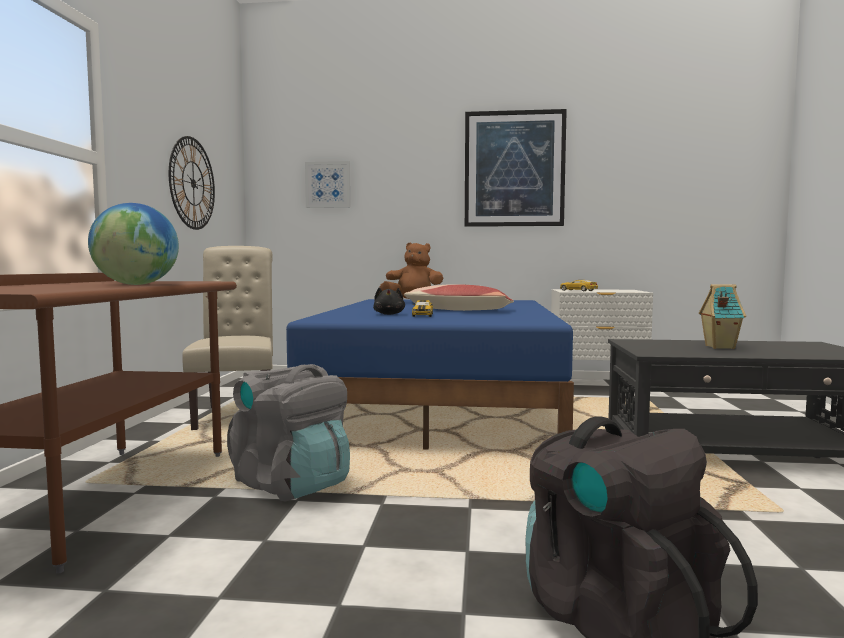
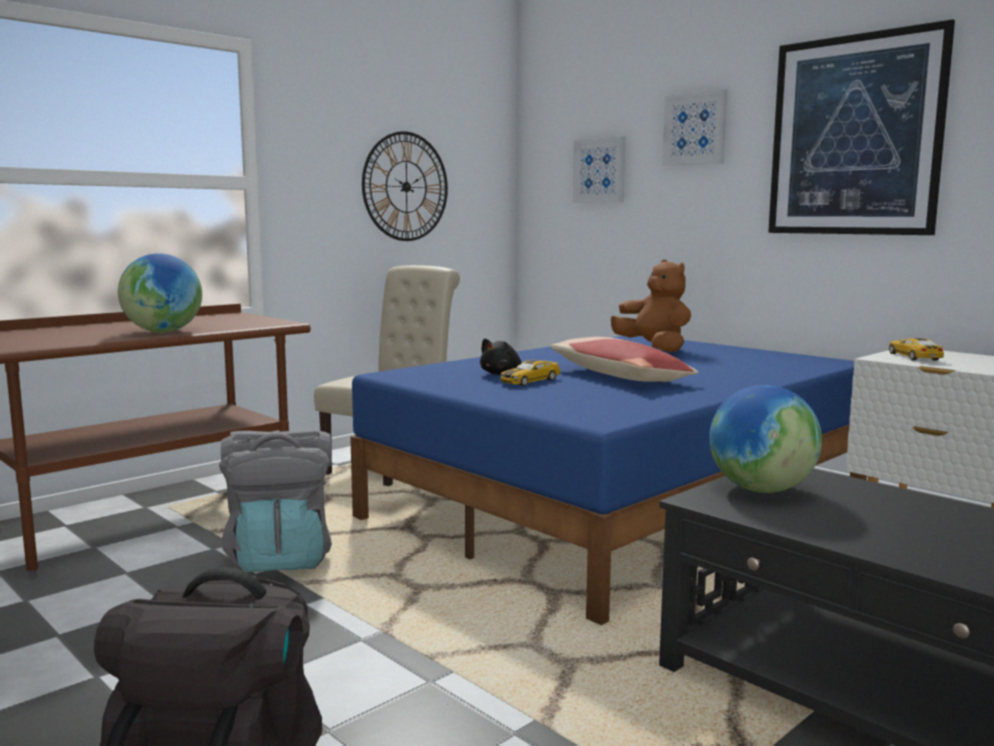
camera: 40 degrees right, 5 degrees up
toy house [699,284,746,349] -> none
none -> picture [662,89,727,166]
none -> globe [709,385,822,493]

